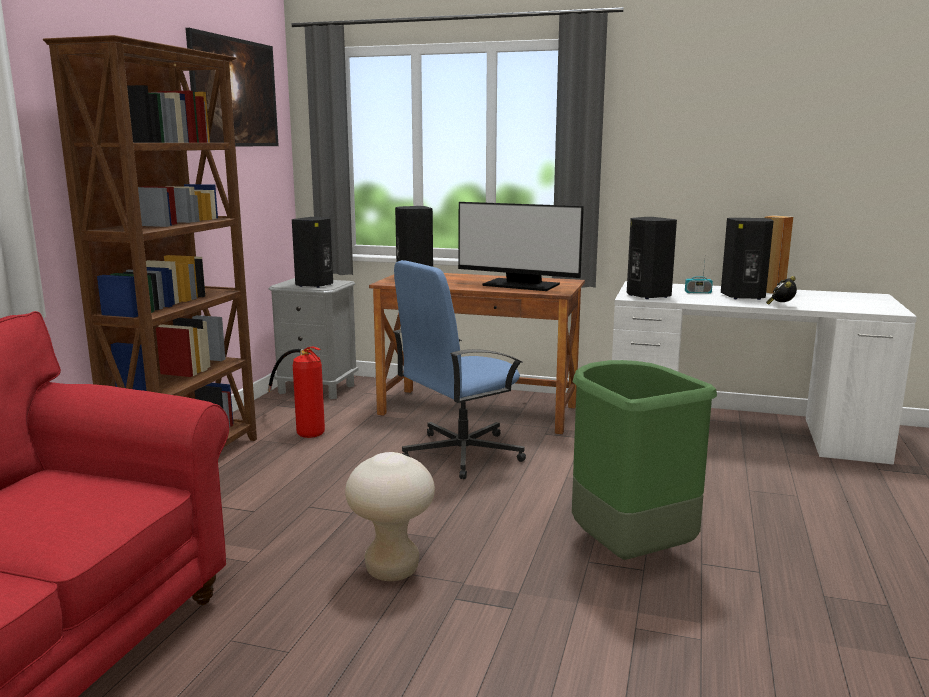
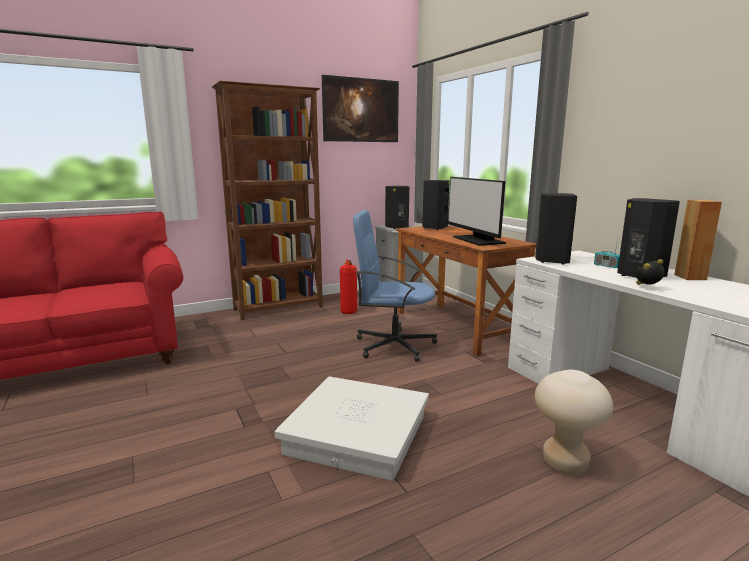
camera: 45 degrees right, 0 degrees up
beige stool [345,452,435,581] -> beige stool moved to [535,370,613,475]
green trash can [572,360,717,560] -> white storage box [275,377,429,481]

